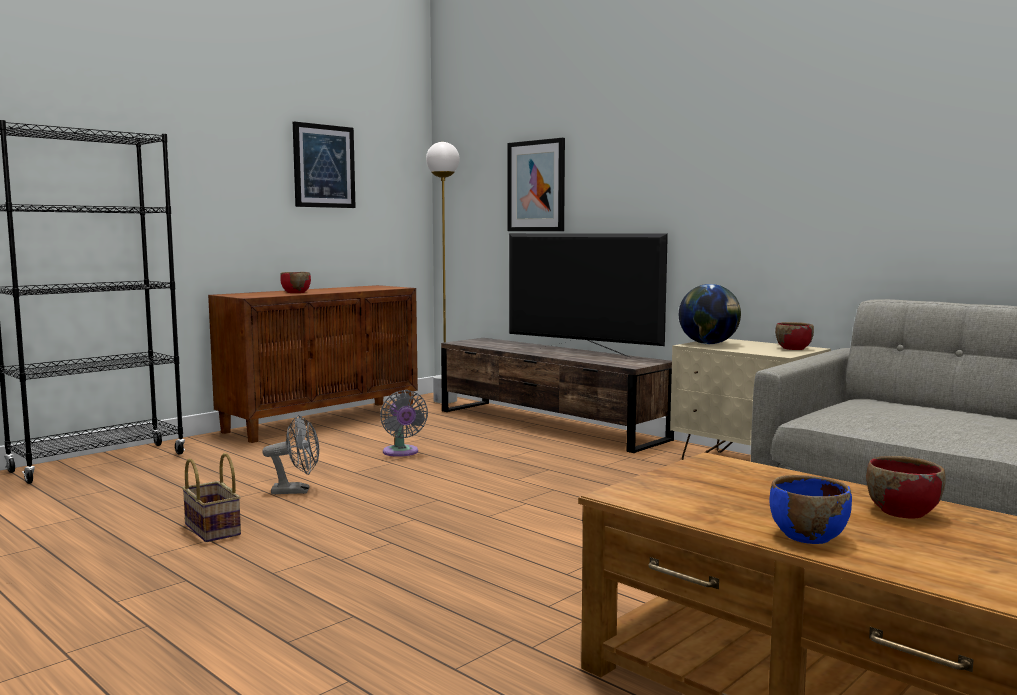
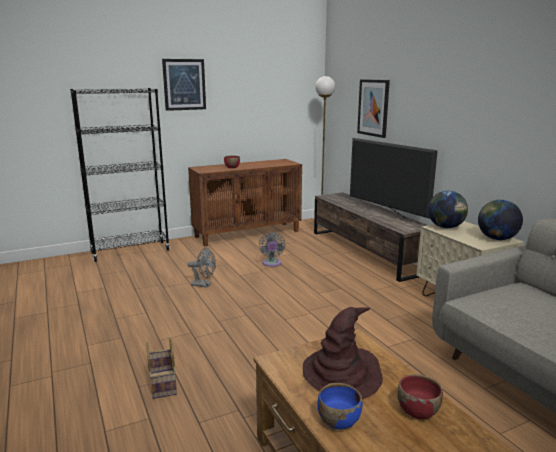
camera: 20 degrees right, 10 degrees up
basket [182,453,241,542] -> basket moved to [146,338,177,399]
picture [293,122,356,208] -> picture moved to [162,59,206,111]
red bowl [775,322,814,350] -> globe [478,200,523,240]
none -> brown hat [303,307,383,399]

